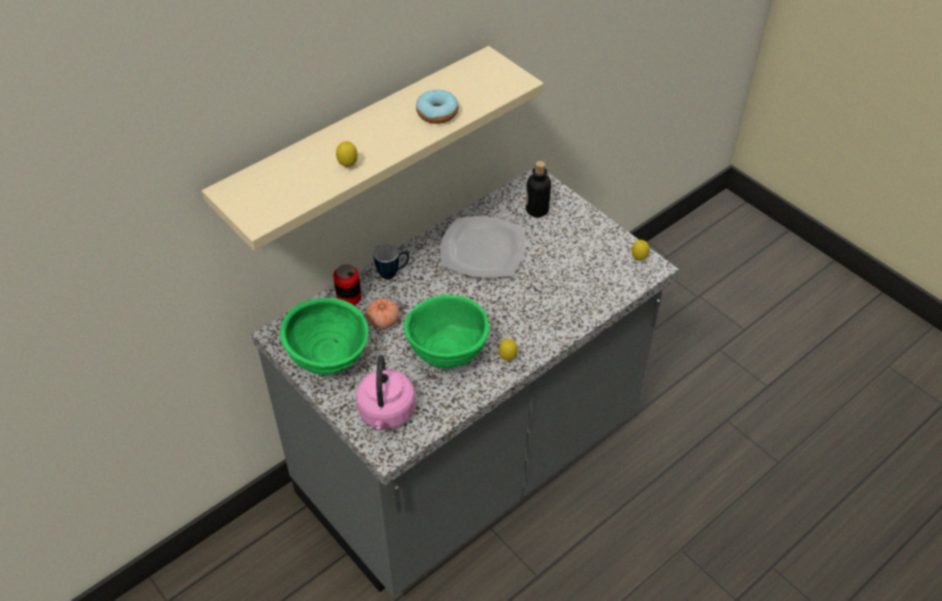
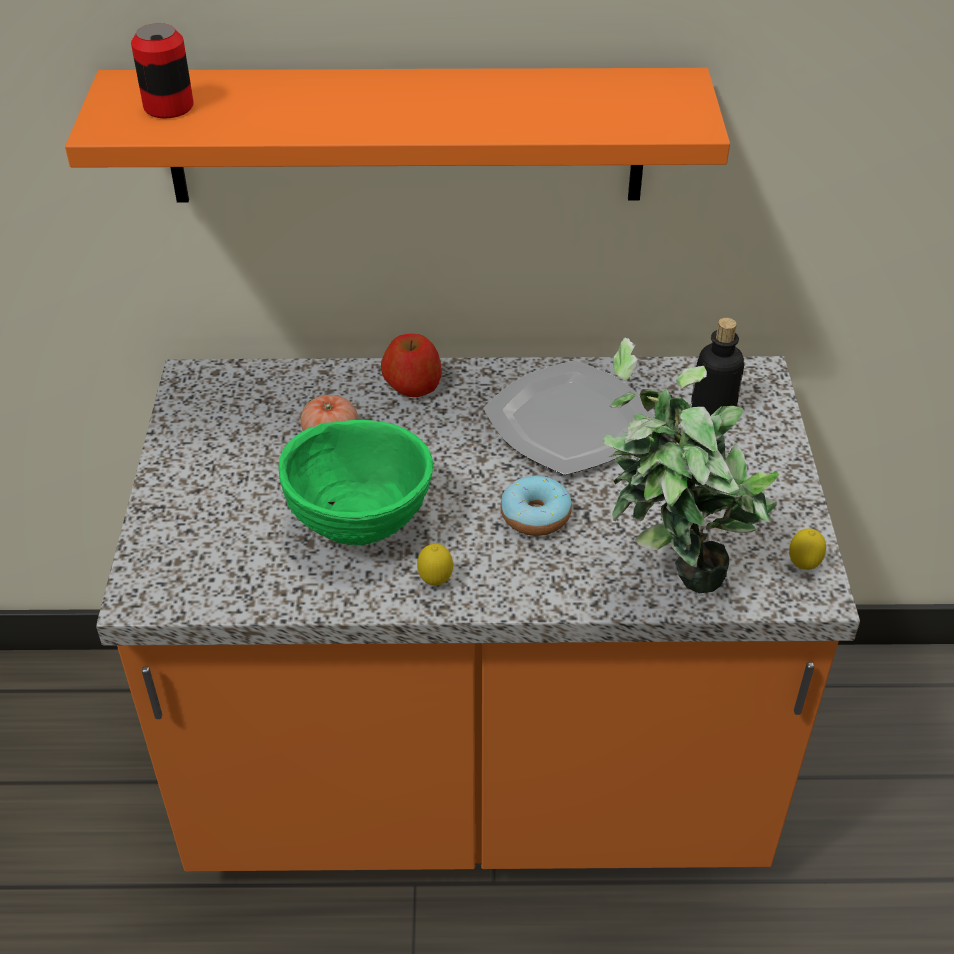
camera: 40 degrees right, 5 degrees down
beige shelf [202,46,544,251] -> orange shelf [65,68,730,203]
grey counter [251,167,679,597] -> orange counter [96,356,860,871]
green bowl [280,298,369,375] -> none
can [333,264,362,305] -> can moved to [131,23,194,118]
lemon [336,141,358,167] -> none
pink kettle [356,355,416,430] -> none
mug [373,243,409,280] -> apple [381,334,442,397]
donut [416,90,458,124] -> donut moved to [501,476,572,536]
none -> potted plant [602,337,779,593]

